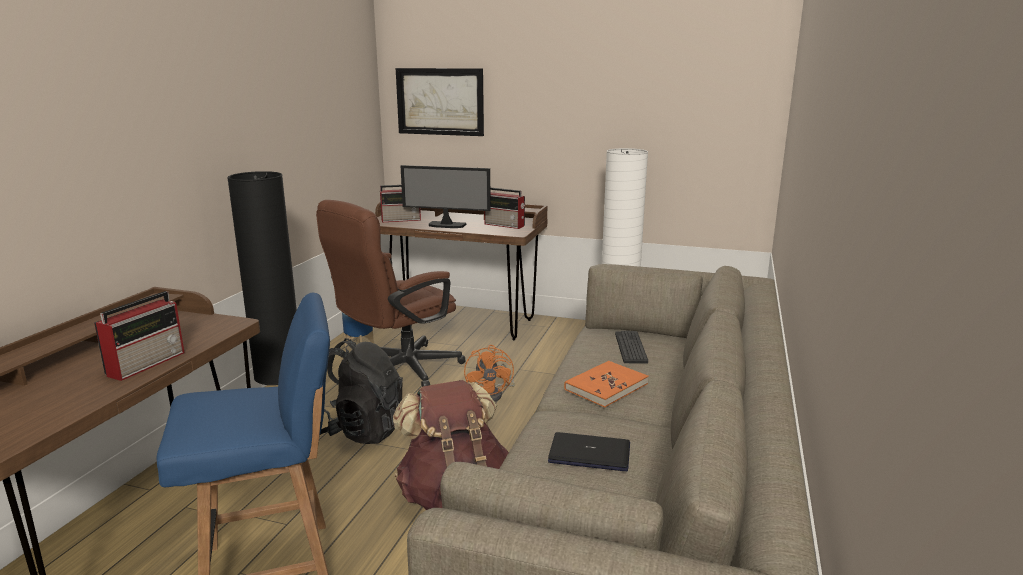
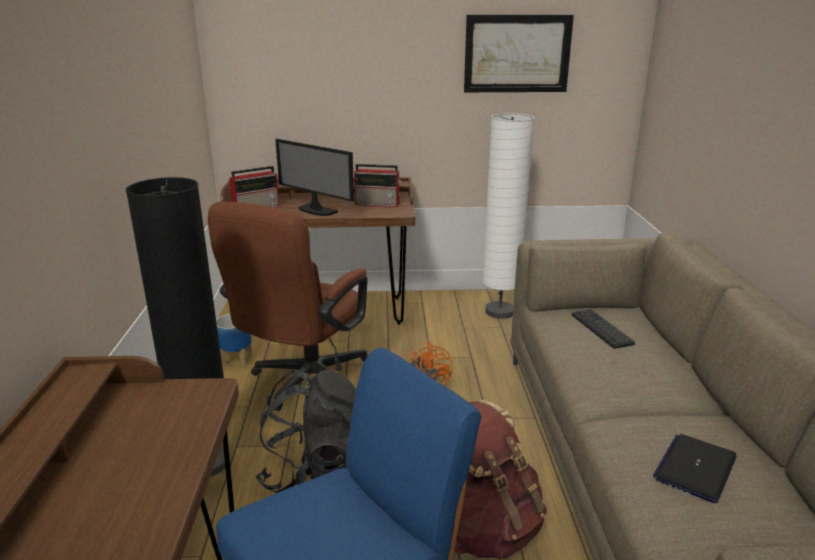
camera: 20 degrees left, 5 degrees up
radio [94,291,185,381] -> none
picture [396,68,484,136] -> picture moved to [464,15,574,92]
monitor [401,165,491,228] -> monitor turned 45 degrees clockwise [275,139,354,216]
laptop [548,432,630,471] -> laptop turned 45 degrees counterclockwise [653,434,737,503]
orange book [564,361,649,407] -> none

